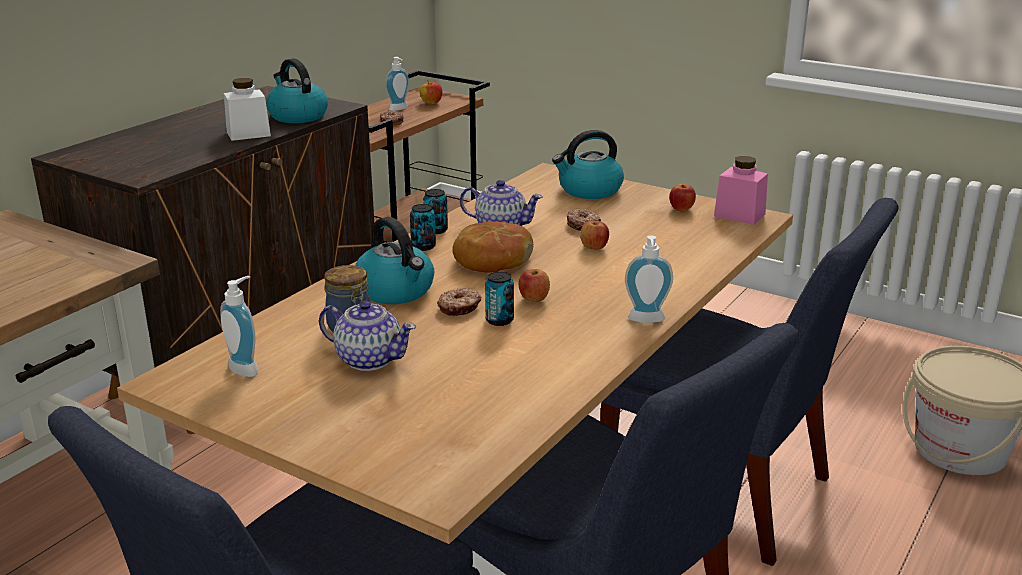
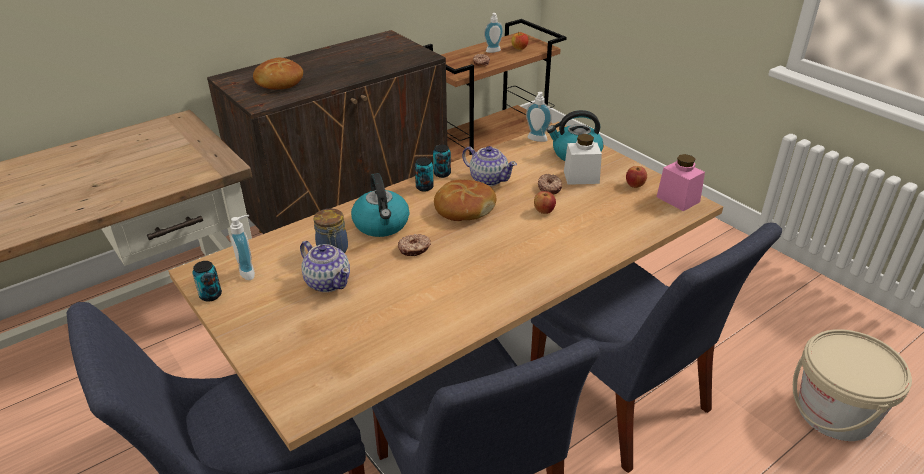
camera: 20 degrees right, 10 degrees up
white jar [224,78,271,141] -> white jar moved to [564,134,602,185]
kettle [266,58,328,123] -> none
can [485,272,514,326] -> can moved to [192,261,222,302]
apple [519,269,550,302] -> none
soap dispenser [625,236,673,323] -> soap dispenser moved to [526,92,552,142]
none -> bread [253,57,303,90]

